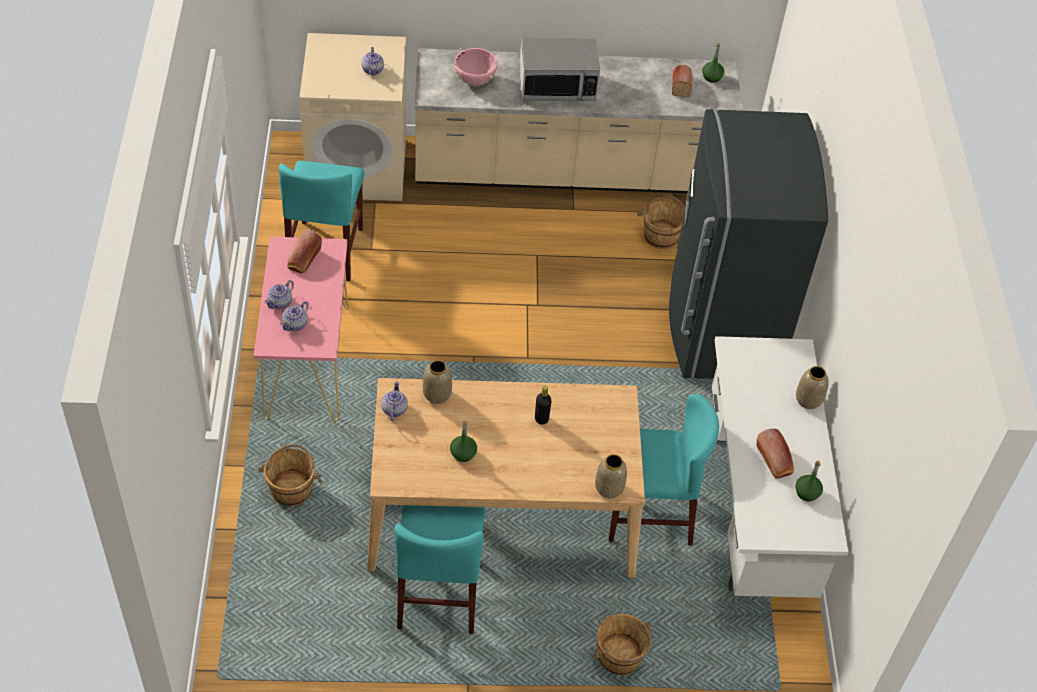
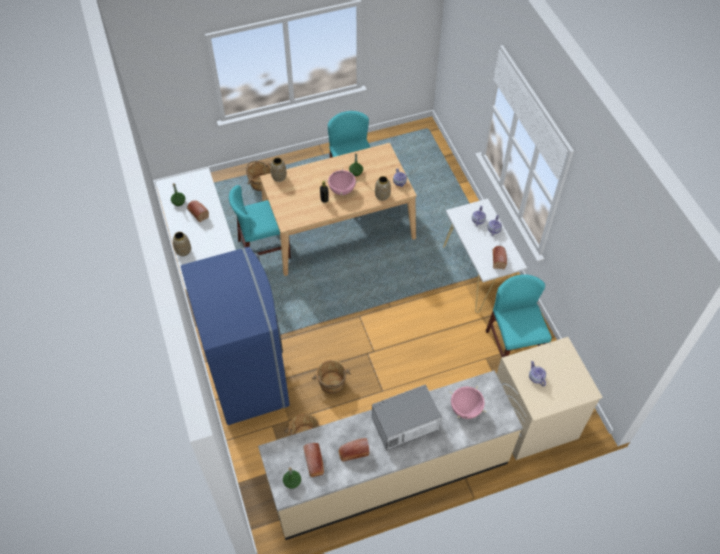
camera: 165 degrees right, 5 degrees up
pink console table [254,237,349,421] -> white console table [443,199,527,313]
brown bucket [258,444,322,506] -> brown bucket moved to [312,360,351,394]
grey fridge [669,109,828,379] -> blue fridge [181,247,290,425]
none -> pink cooking pot [325,168,359,196]
none -> bread [339,438,369,461]

